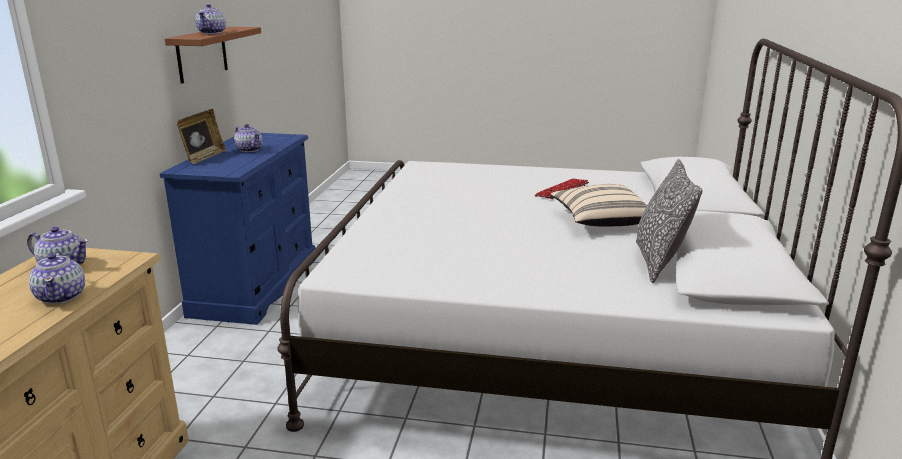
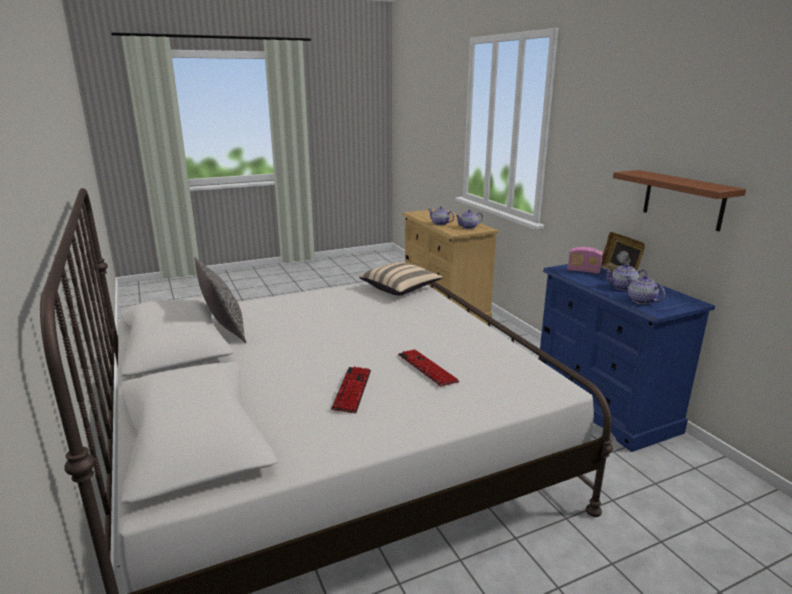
camera: 145 degrees right, 0 degrees up
teapot [195,4,226,34] -> teapot moved to [625,275,665,304]
beige pillow [551,184,647,227] -> beige pillow moved to [359,262,443,295]
none -> keyboard [398,349,459,386]
none -> radio [568,247,603,274]

